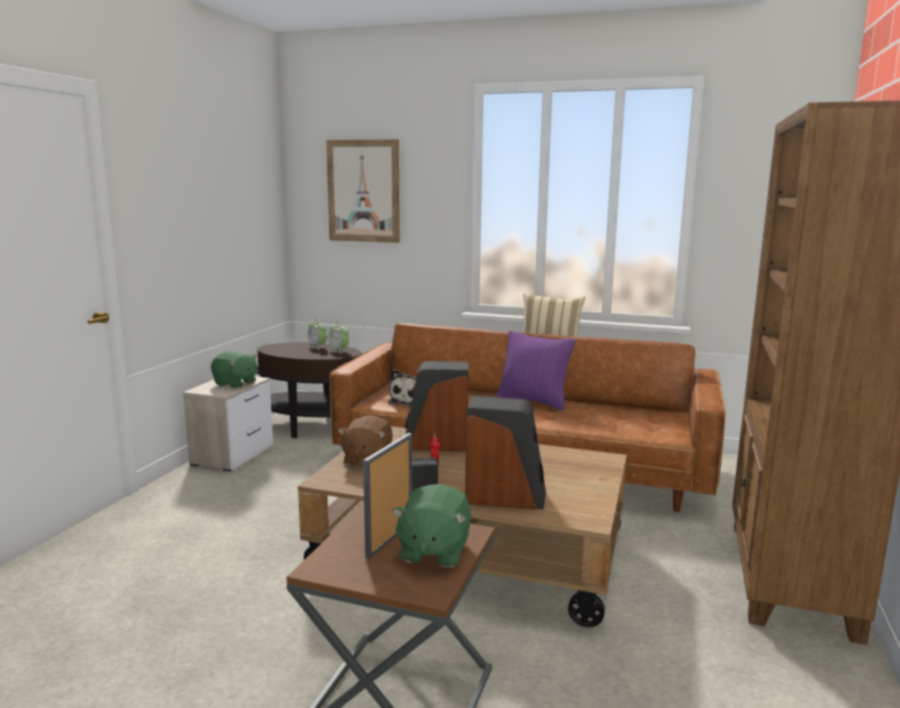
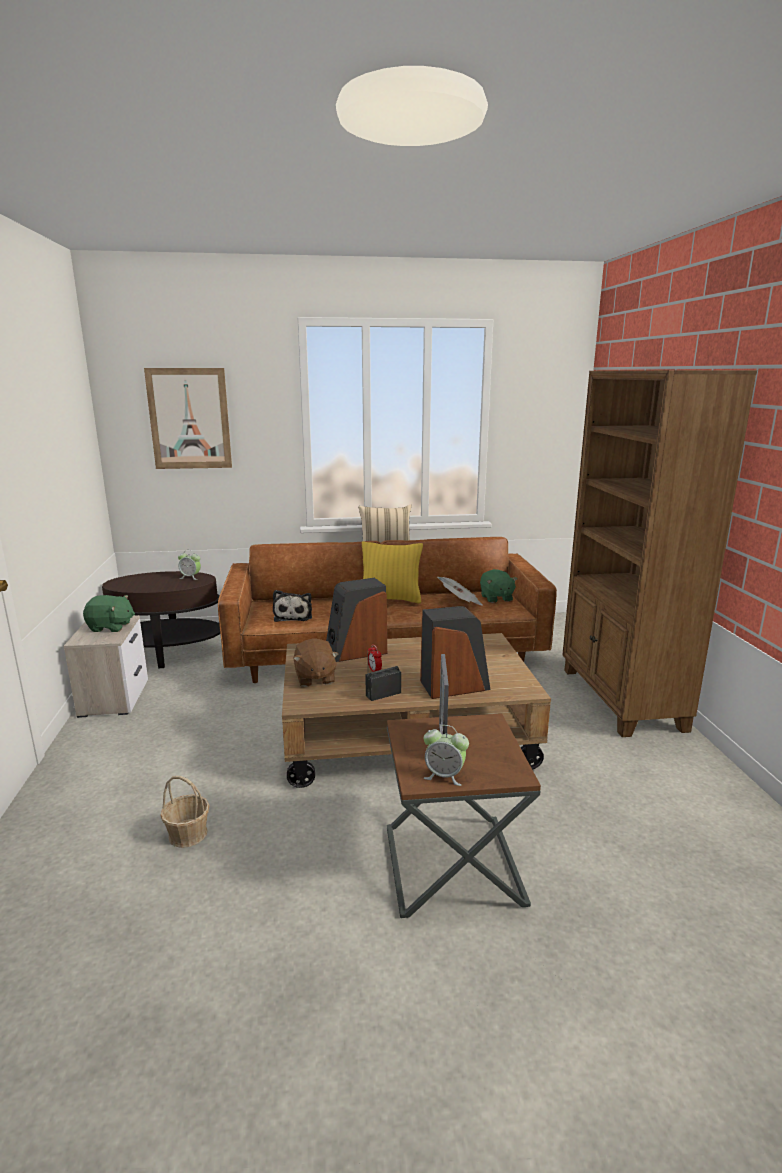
camera: 25 degrees left, 5 degrees up
alarm clock [308,319,327,350] -> alarm clock moved to [424,725,469,786]
green plush toy [392,484,471,568] -> green plush toy moved to [480,569,517,603]
purple pillow [497,331,575,410] -> yellow pillow [362,542,423,603]
none -> basket [160,776,210,848]
none -> newspaper [437,577,484,606]

